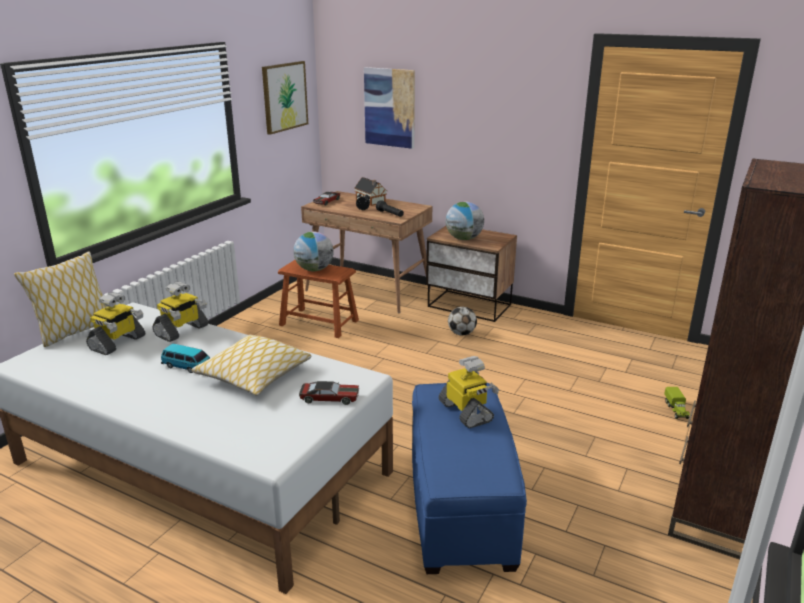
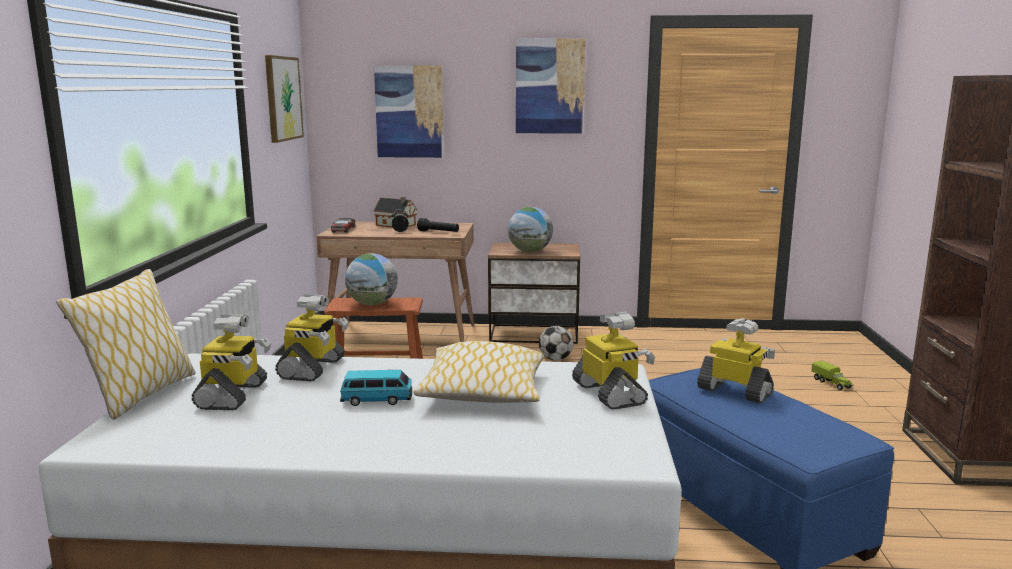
camera: 25 degrees left, 10 degrees down
toy car [299,381,359,405] -> toy robot [572,312,655,410]
none -> picture [516,38,586,134]

